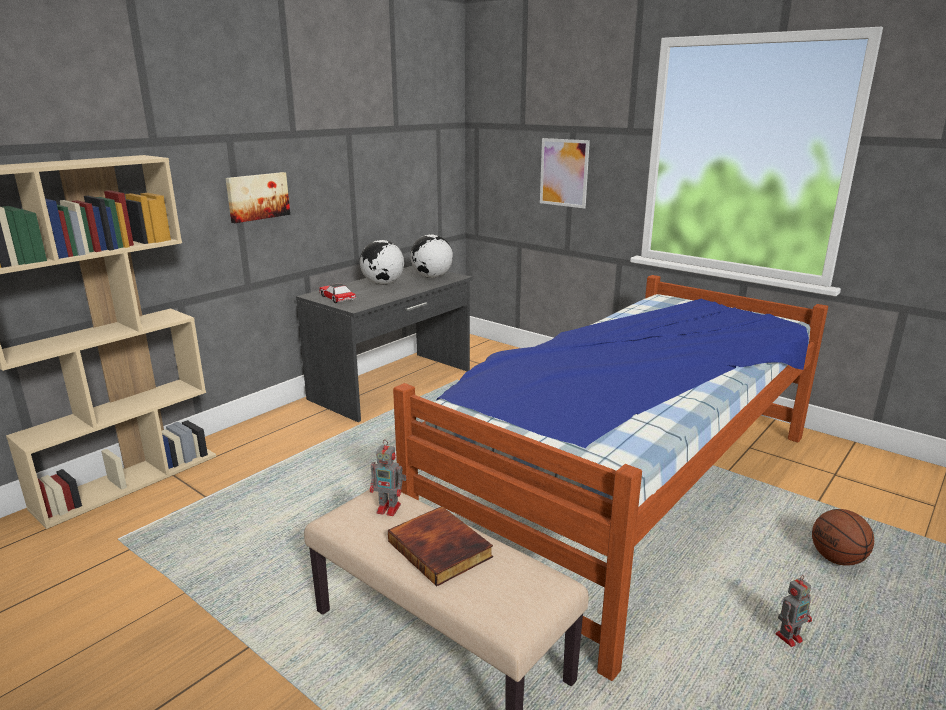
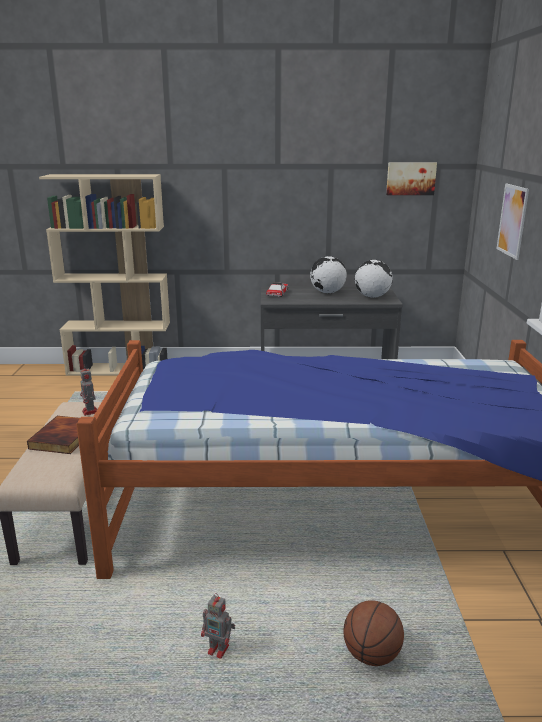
camera: 50 degrees right, 0 degrees up
picture [226,172,290,223] -> picture moved to [386,163,437,195]

